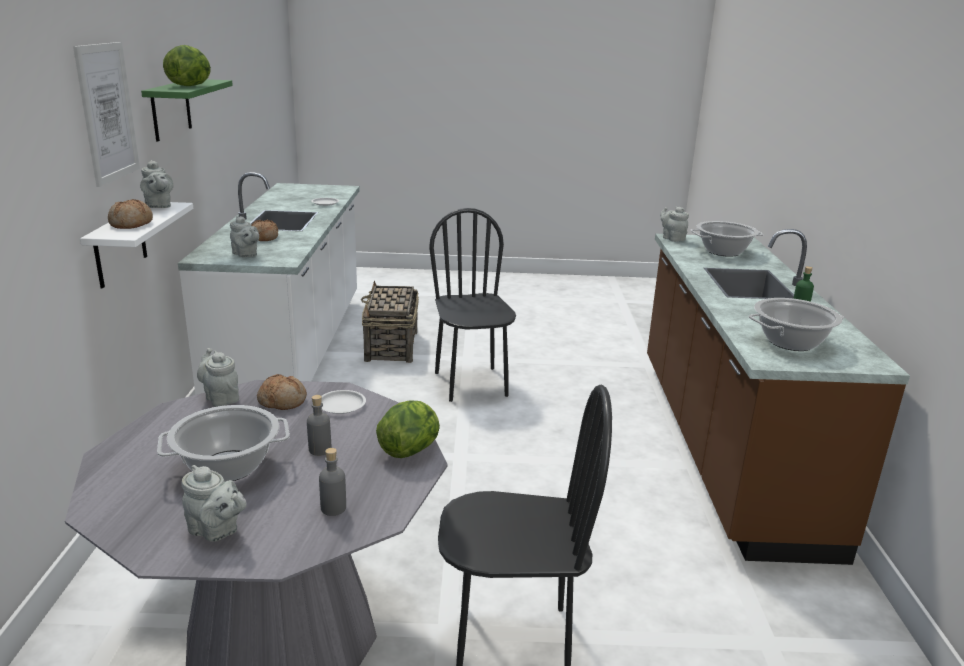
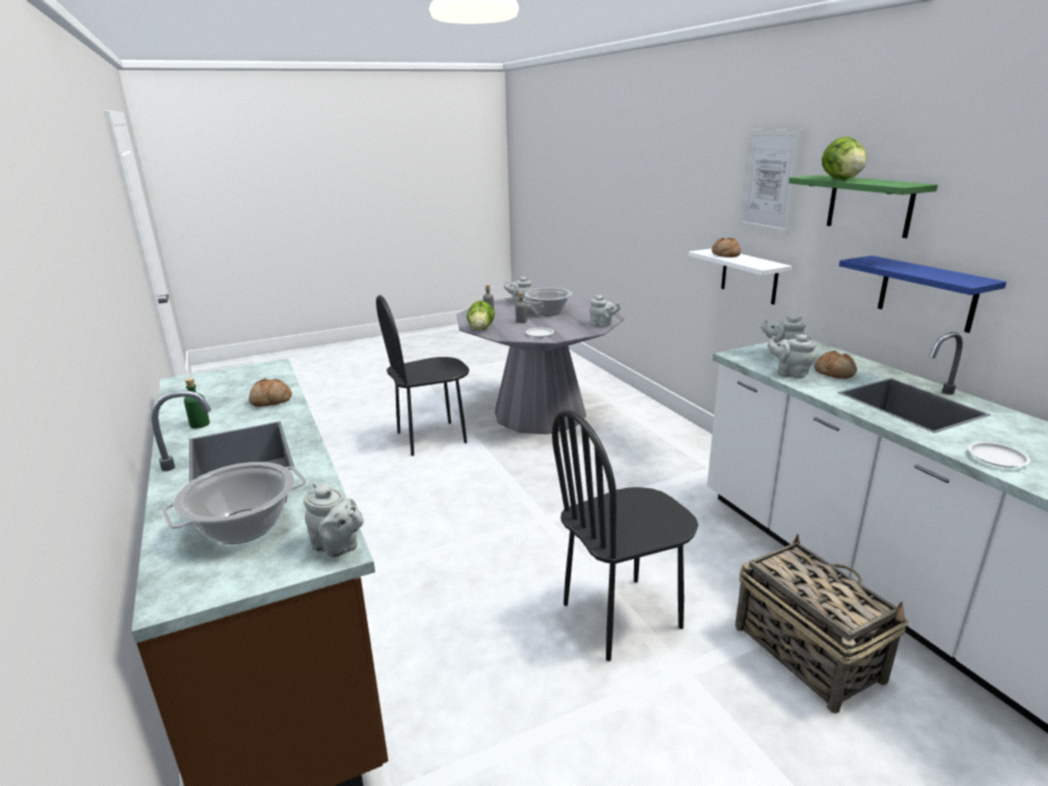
camera: 155 degrees right, 0 degrees up
grey teapot [140,160,173,208] -> grey teapot moved to [768,334,816,379]
bread [257,374,307,410] -> bread moved to [249,379,292,407]
black chair [429,208,516,402] -> black chair turned 105 degrees clockwise [552,409,698,661]
cooking pot [749,298,844,351] -> none
none -> blue shelf [839,256,1006,333]

